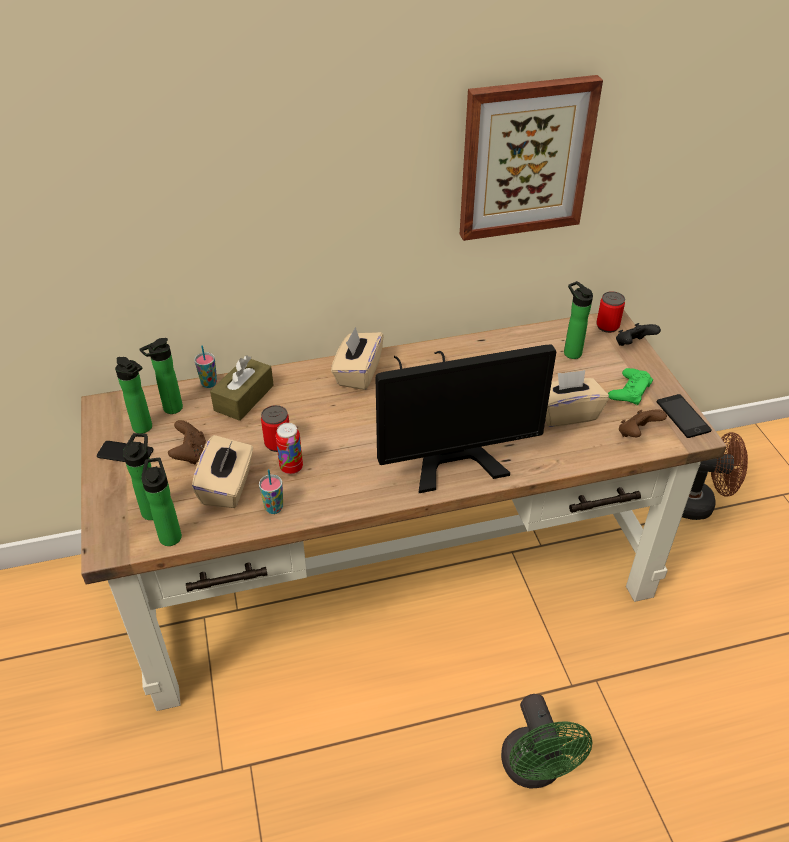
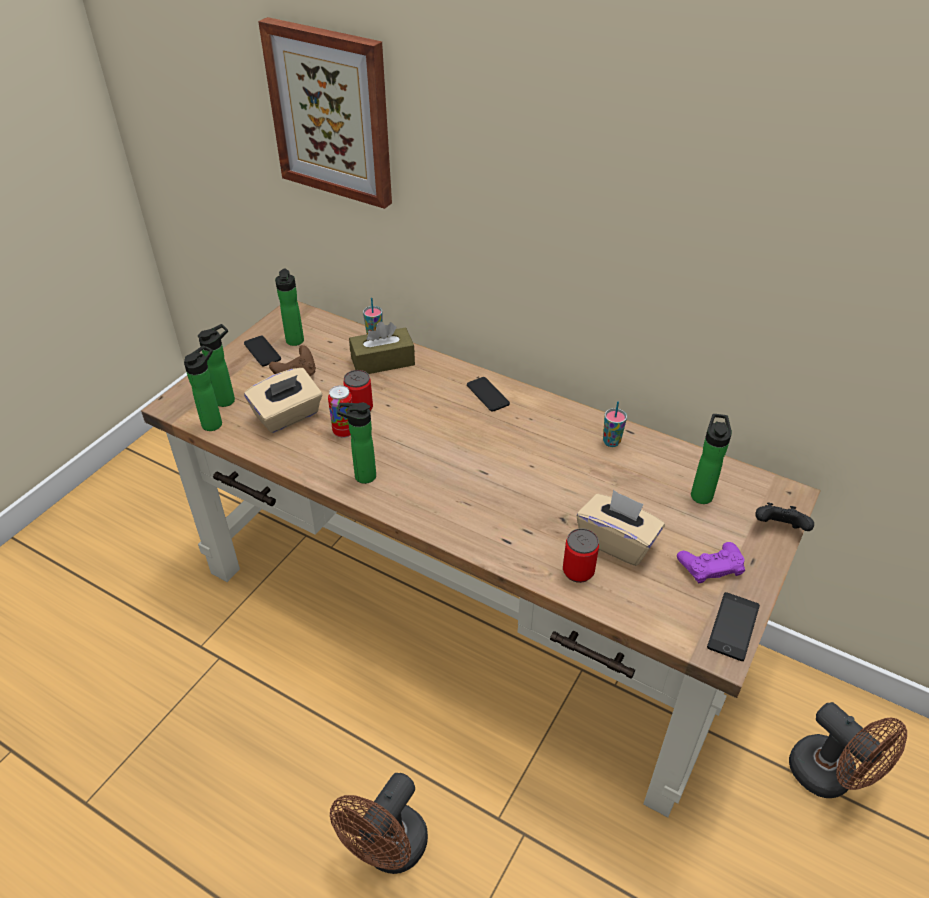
camera: 45 degrees right, 0 degrees up
bottle [139,338,183,414] -> bottle moved to [337,403,376,484]
cup [259,469,283,514] -> cup moved to [603,401,627,447]
beige tissue box [331,327,384,390] -> phone [467,377,510,412]
monitor [376,344,557,493] -> none
picture [460,75,603,241] -> picture moved to [258,17,392,209]
green fan [501,694,592,788] -> brown fan [330,773,428,874]
can [596,291,625,333] -> can moved to [563,528,599,583]
green game controller [608,368,653,405] -> purple game controller [677,542,745,583]
brown game controller [619,409,667,437] -> none

